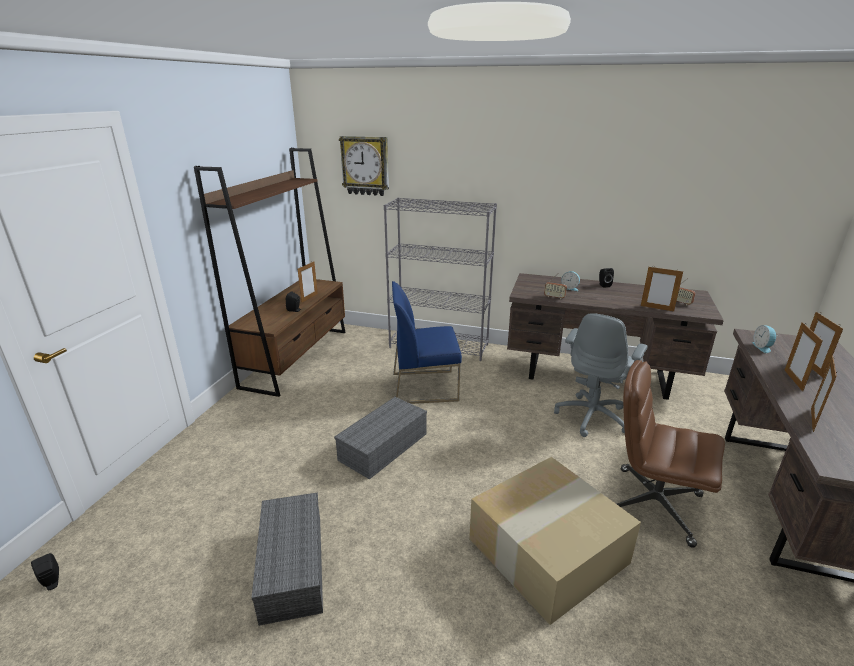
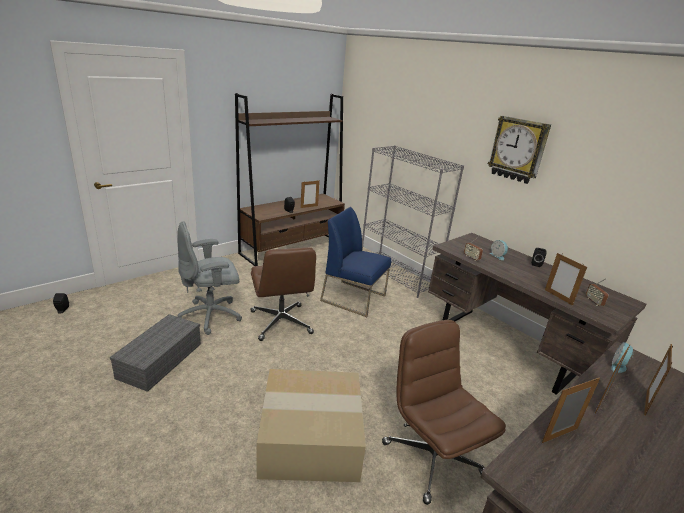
camera: 30 degrees right, 0 degrees up
grey storage box [334,397,427,479] -> brown office chair [251,247,316,341]
wall clock [339,136,389,196] -> wall clock moved to [488,116,551,184]
grey office chair [554,313,648,437] -> grey office chair moved to [177,221,242,335]

